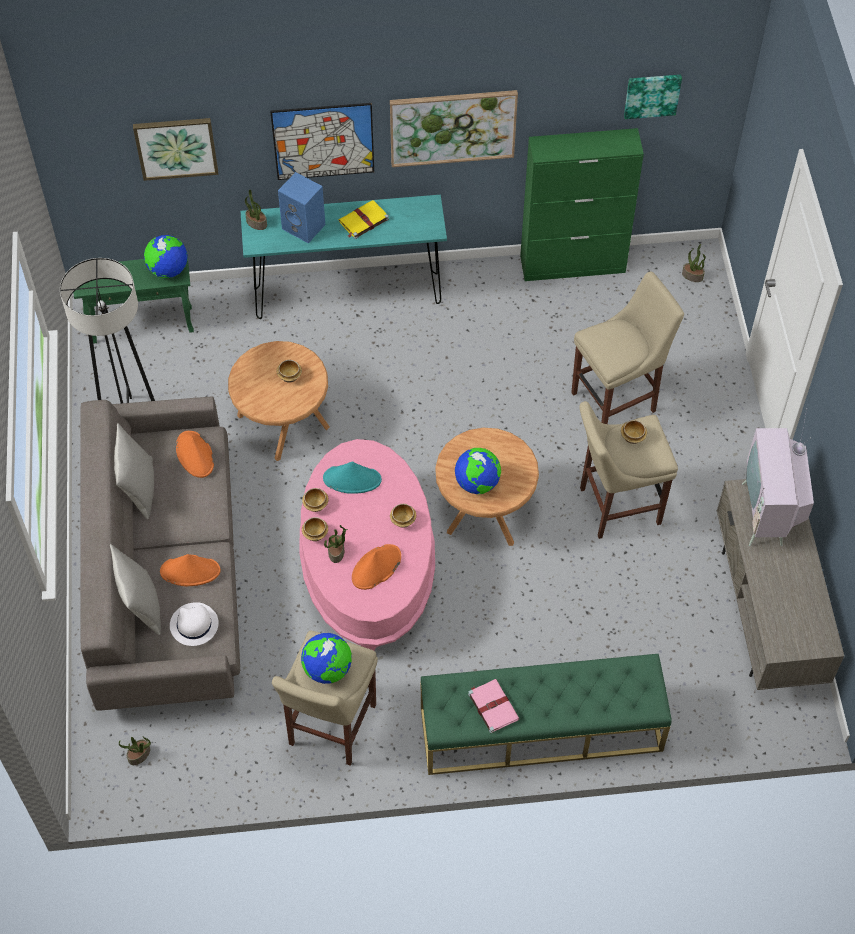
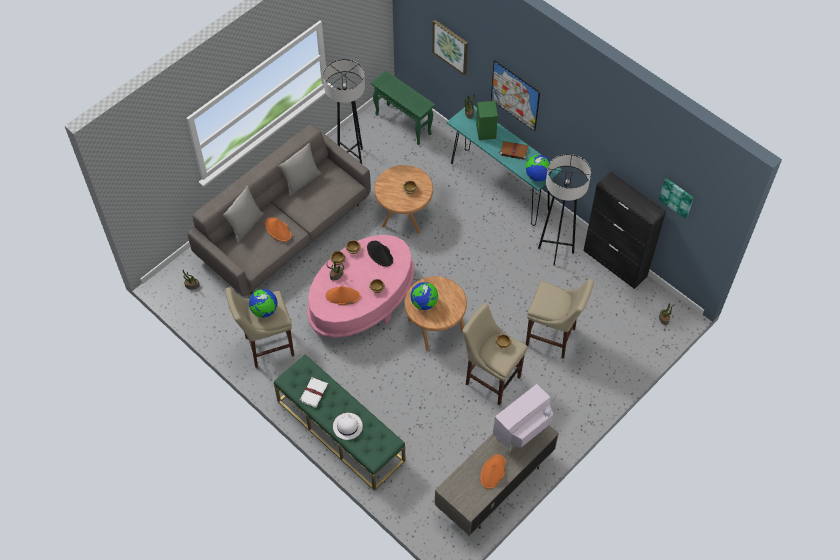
camera: 50 degrees right, 0 degrees up
globe [144,235,187,278] -> globe moved to [525,155,552,181]
white hat [170,602,219,646] -> white hat moved to [333,413,363,440]
orange hat [176,431,214,478] -> orange hat moved to [480,455,506,489]
blue speaker [278,172,325,243] -> green speaker [476,101,498,140]
turquoise hat [323,461,382,494] -> black hat [367,241,393,267]
yellow book [339,200,389,239] -> brown book [498,141,528,160]
picture [390,90,518,167] -> none
pink book [468,679,520,733] -> white book [299,377,328,408]
green cabinet [520,128,644,281] -> black cabinet [583,172,666,289]
none -> grey floor lamp [538,154,591,266]

